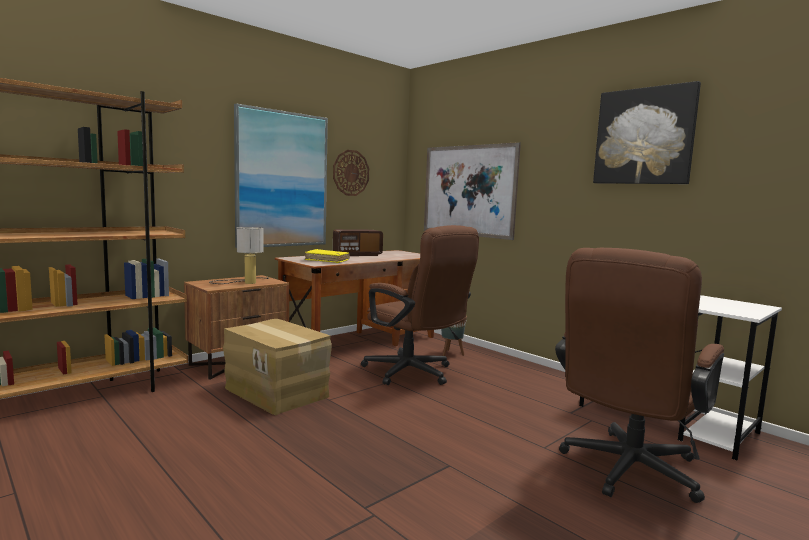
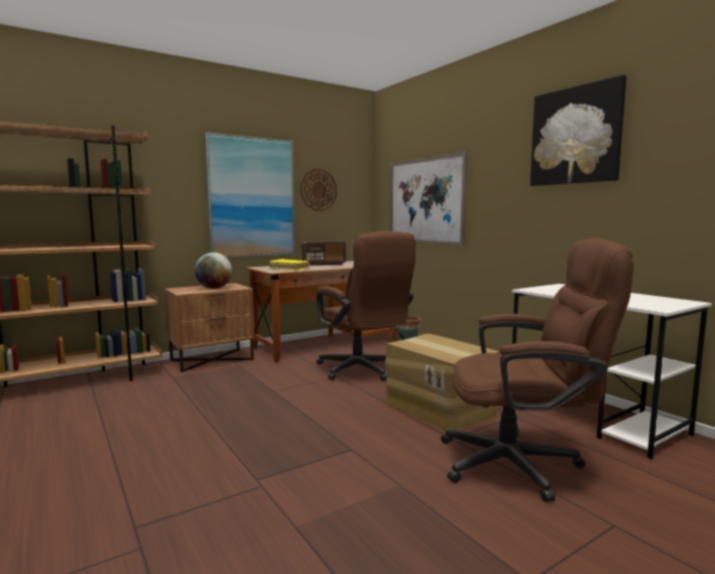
camera: 10 degrees right, 0 degrees up
table lamp [209,227,269,284] -> globe [194,252,232,289]
cardboard box [223,319,332,416] -> cardboard box moved to [385,334,500,430]
brown office chair [555,248,724,503] -> brown office chair turned 135 degrees counterclockwise [441,238,634,502]

